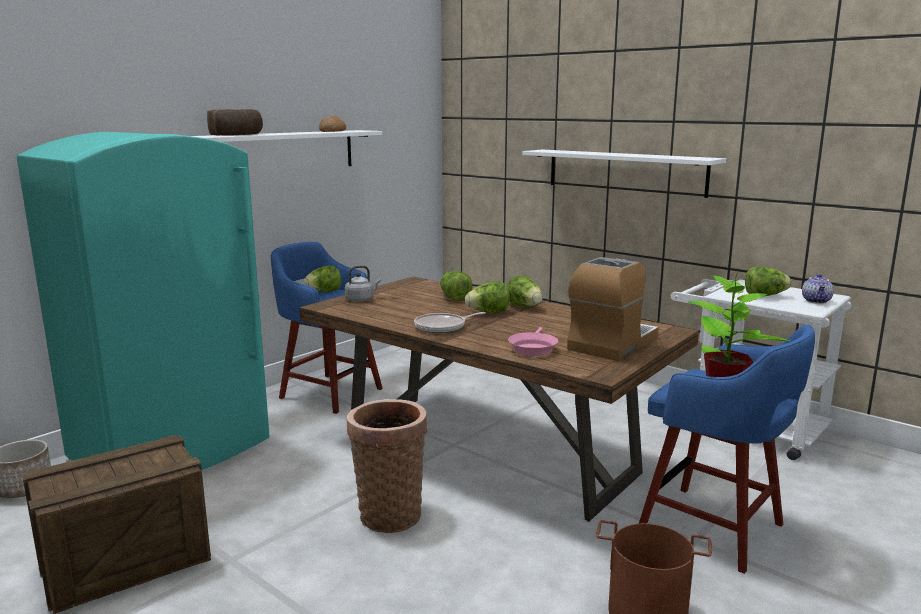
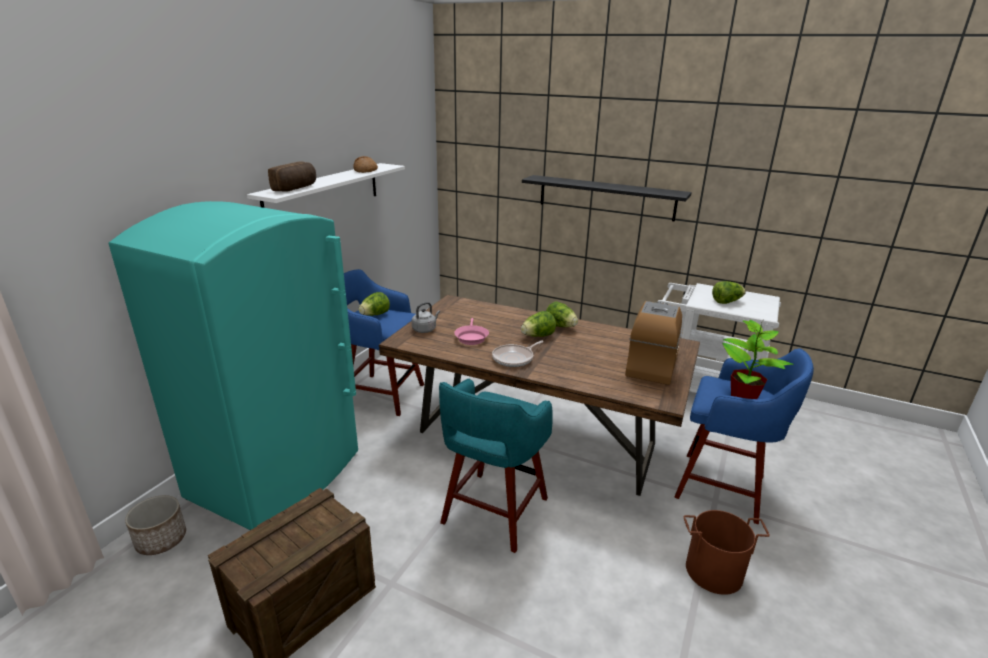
camera: 15 degrees left, 10 degrees up
basket [347,399,427,533] -> turquoise stool [439,379,553,553]
lettuce [440,271,473,301] -> none
pink frying pan [508,327,558,356] -> pink frying pan moved to [454,318,489,345]
white shelf [522,150,726,198] -> black shelf [522,175,692,222]
teapot [802,274,834,304] -> none

